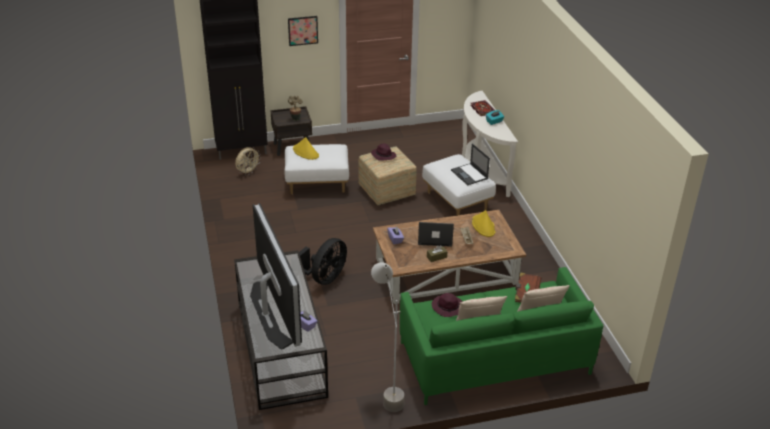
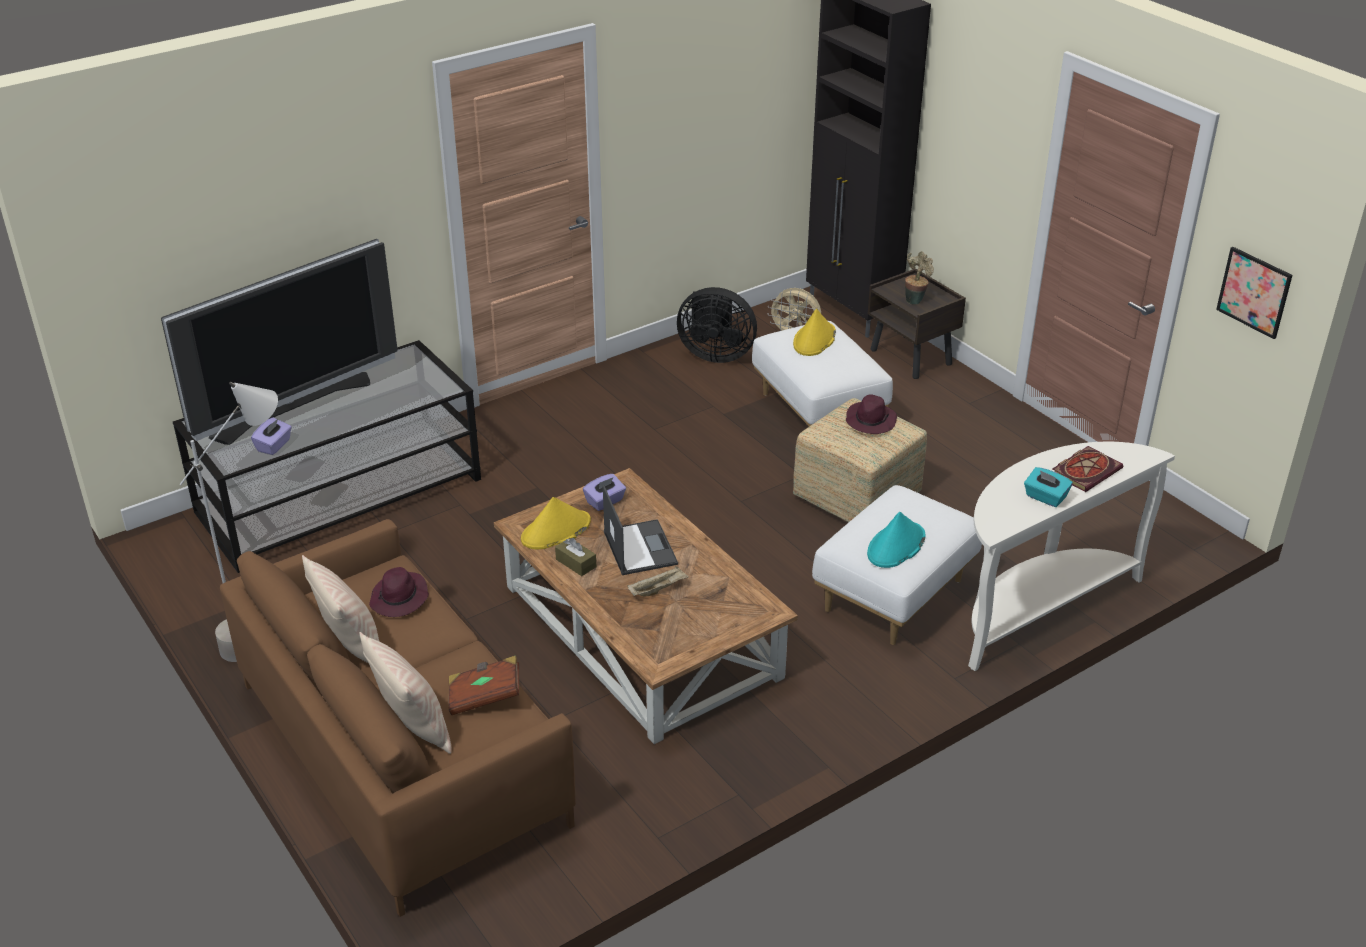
camera: 70 degrees right, 0 degrees up
picture [288,16,318,46] -> picture moved to [1216,247,1292,339]
black fan [299,238,347,285] -> black fan moved to [677,287,757,363]
green sofa [400,267,604,405] -> brown sofa [220,519,576,917]
laptop [451,143,490,185] -> turquoise hat [867,512,926,568]
yellow hat [472,210,496,237] -> yellow hat moved to [521,497,591,549]

